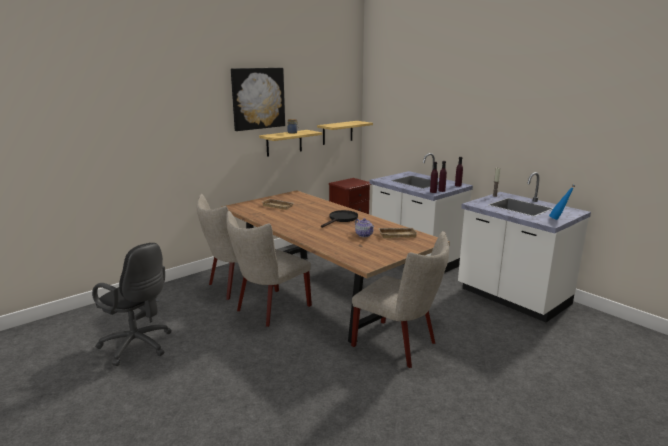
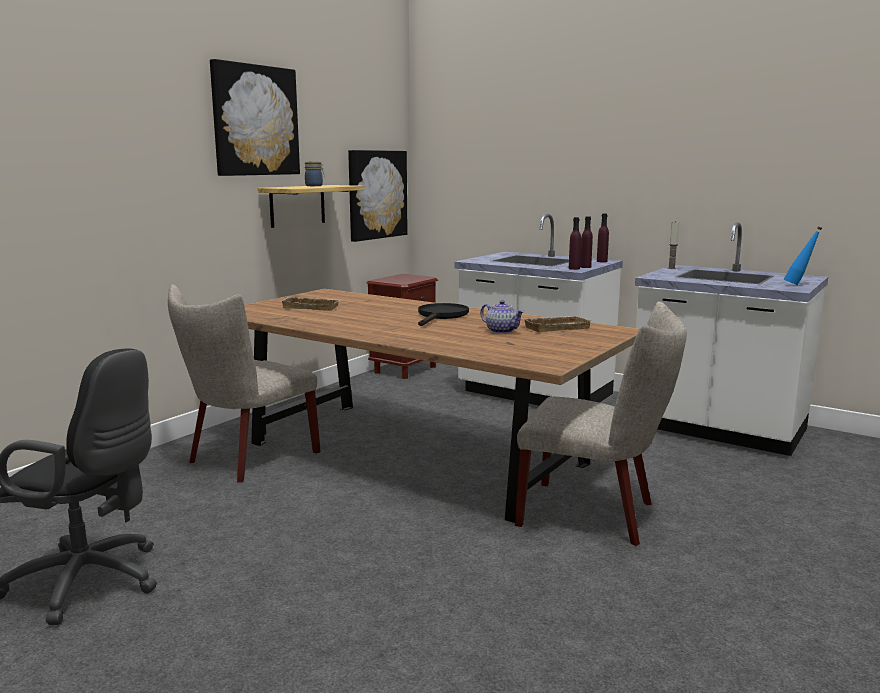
camera: 15 degrees left, 5 degrees down
beige chair [226,211,312,327] -> none
shelf [317,121,373,145] -> picture [348,150,408,242]

